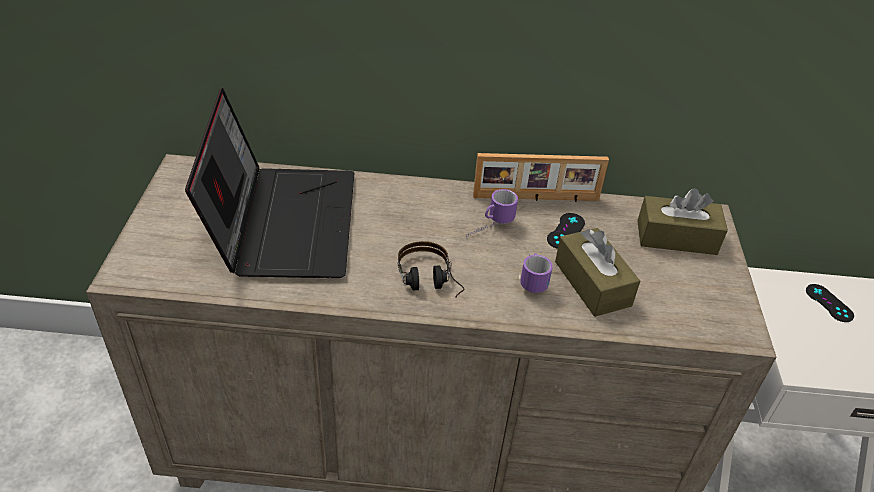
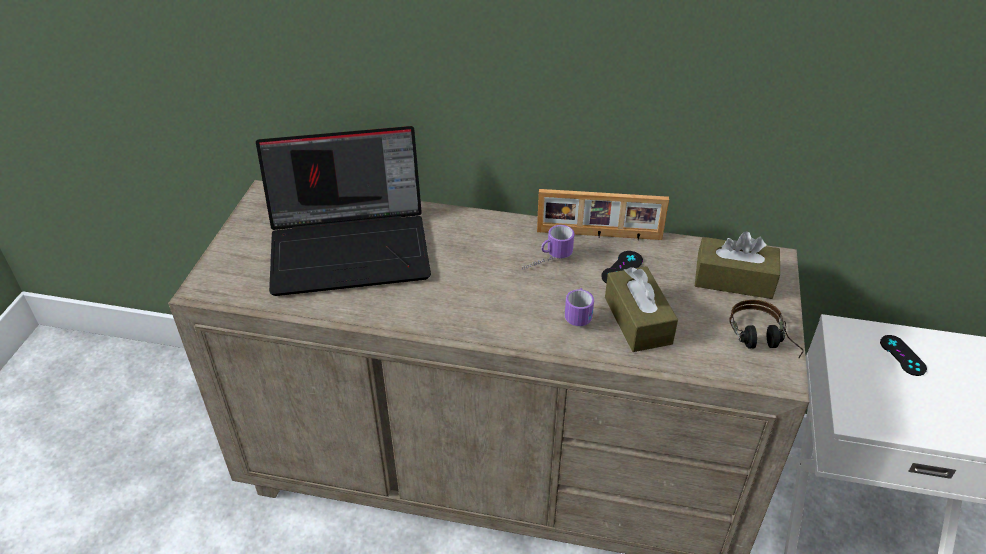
camera: 10 degrees right, 0 degrees up
laptop [185,88,354,278] -> laptop turned 75 degrees clockwise [256,126,431,296]
headphones [397,241,464,298] -> headphones moved to [729,300,804,358]

